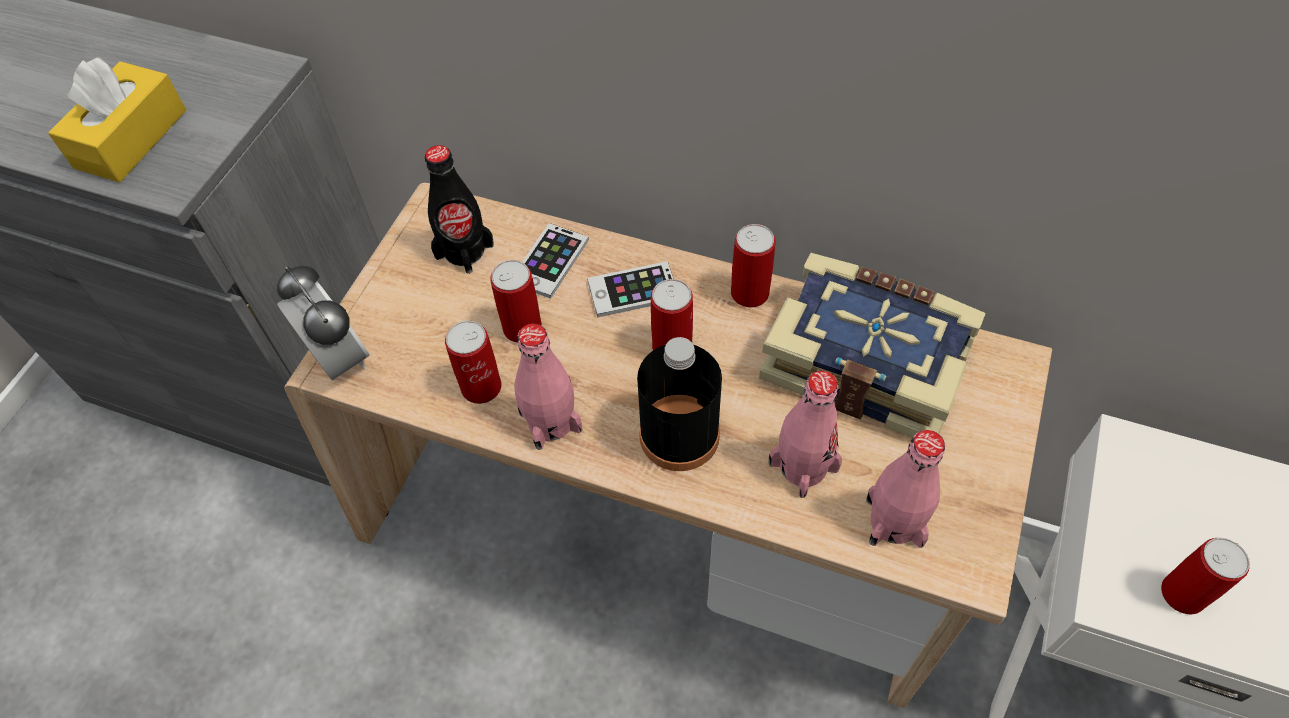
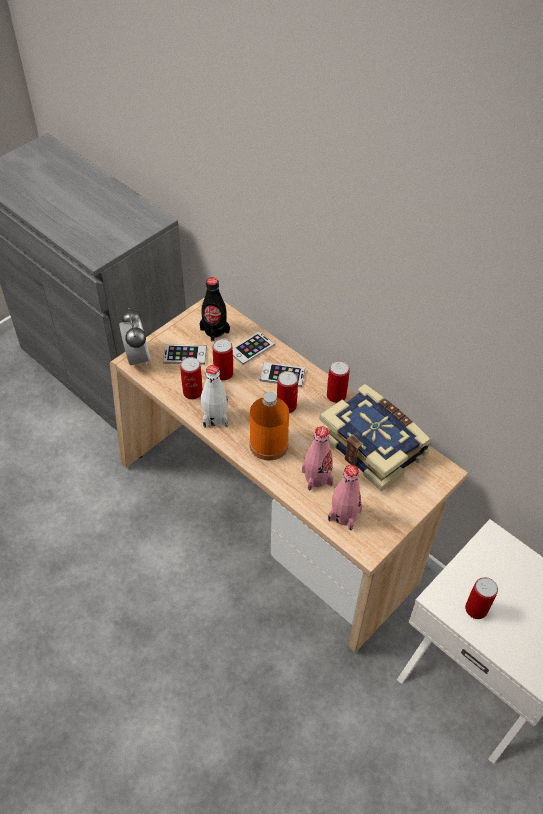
camera: 20 degrees right, 5 degrees down
yellow tissue box [48,57,186,182] -> none
pink bottle [514,324,582,450] -> white bottle [201,365,228,428]
black bottle [637,337,722,471] -> orange bottle [249,392,289,460]
none -> phone [163,344,207,365]

